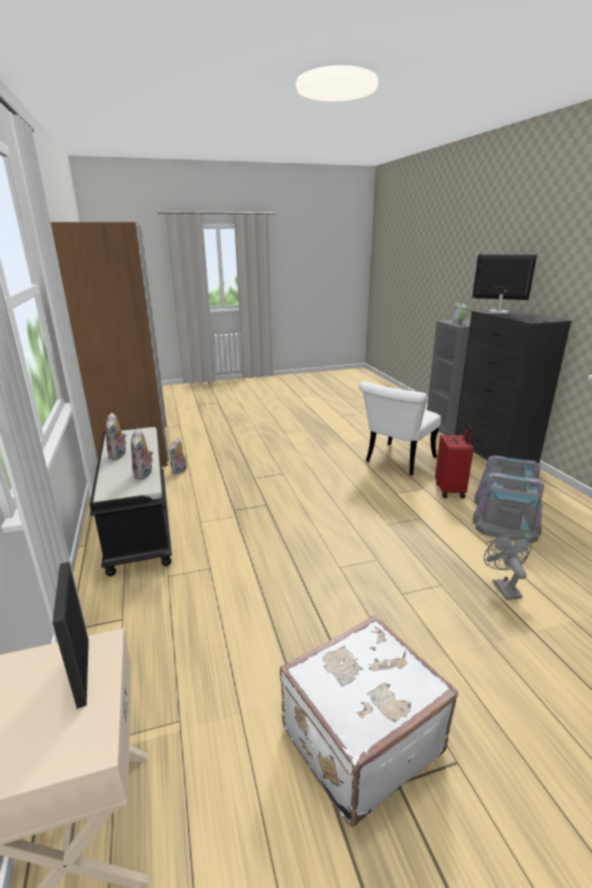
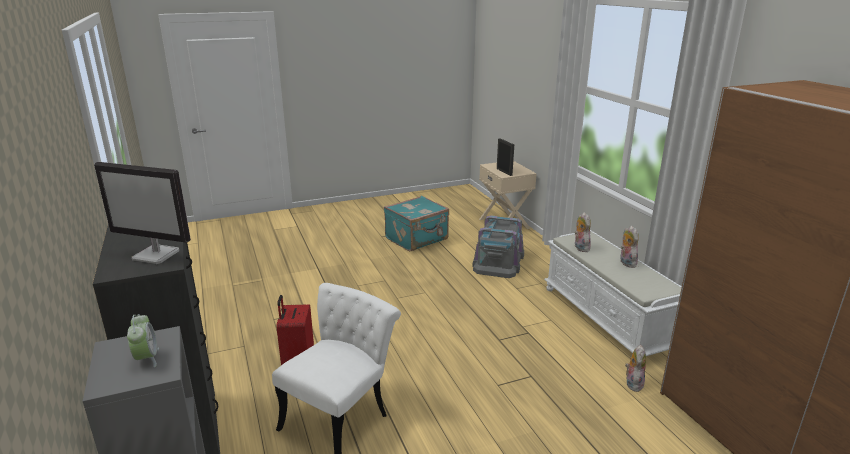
camera: 175 degrees right, 0 degrees up
black bench [89,427,172,576] -> white bench [544,230,682,356]
white suitcase [280,615,458,827] -> turquoise suitcase [384,196,449,251]
grey storage box [473,455,544,544] -> grey storage box moved to [472,215,524,278]
grey fan [484,535,532,600] -> none

